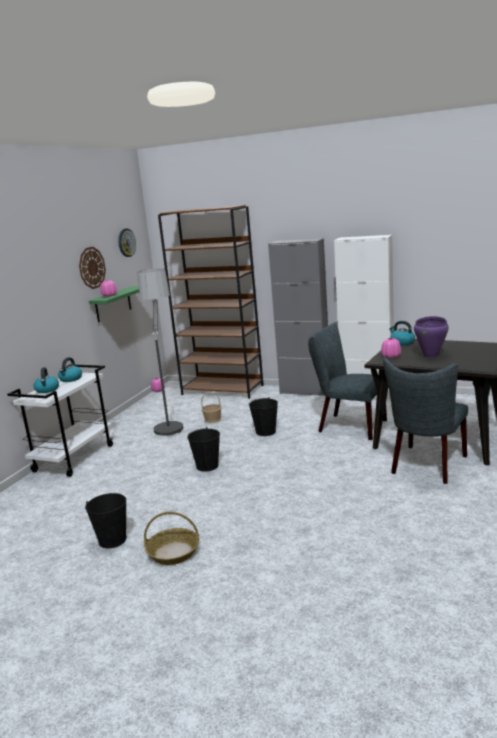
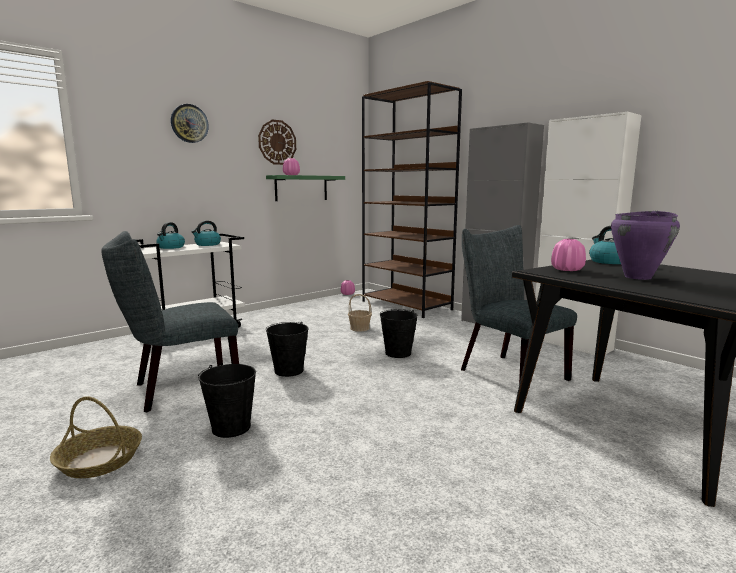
camera: 25 degrees right, 5 degrees down
black bucket [85,493,126,548] -> black bucket moved to [198,364,256,438]
wall clock [118,228,136,257] -> wall clock moved to [171,104,209,143]
floor lamp [137,268,183,438] -> none
grey chair [383,358,468,484] -> grey chair moved to [101,231,239,412]

